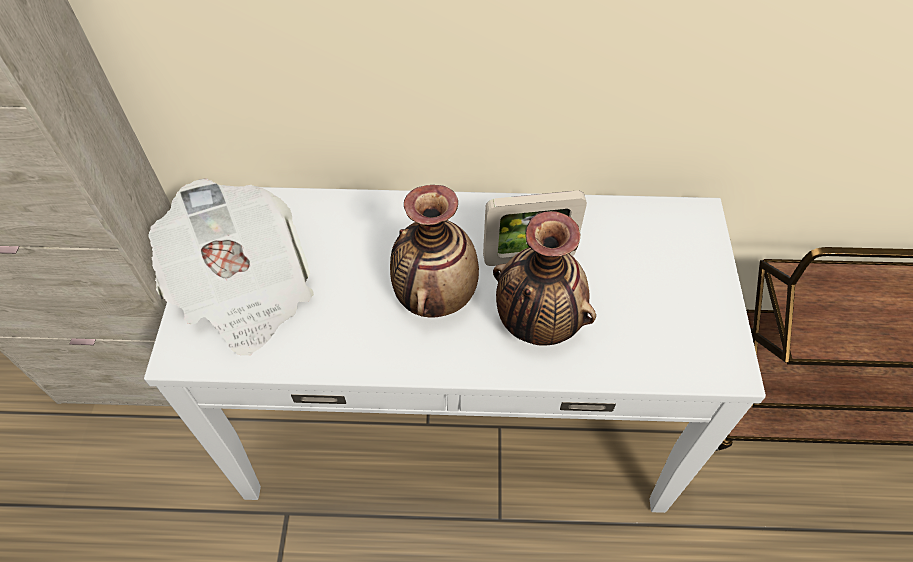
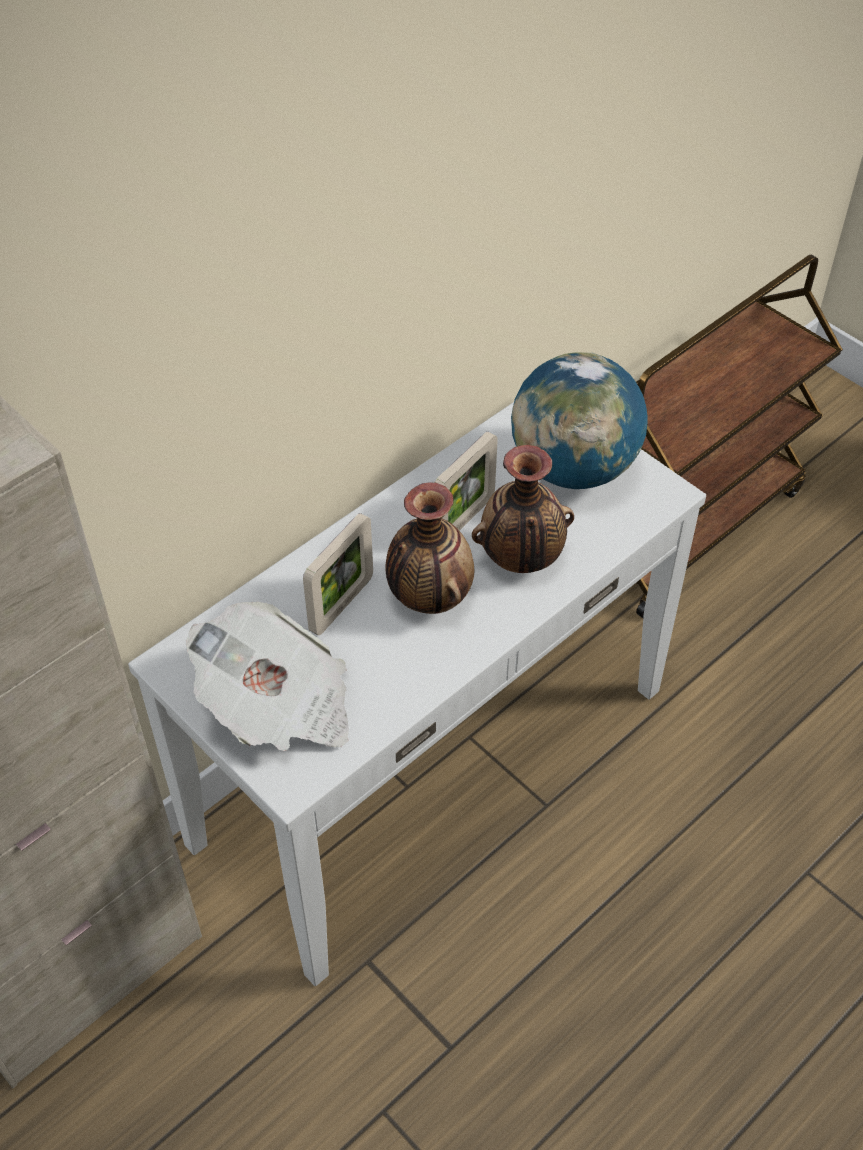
camera: 45 degrees left, 5 degrees down
none -> picture frame [303,513,373,635]
none -> globe [511,352,648,489]

